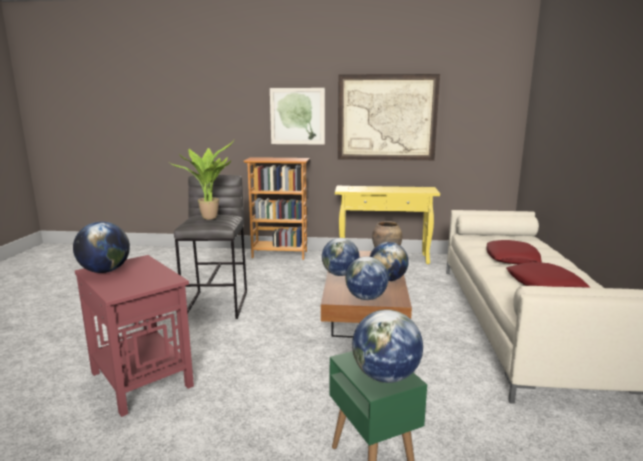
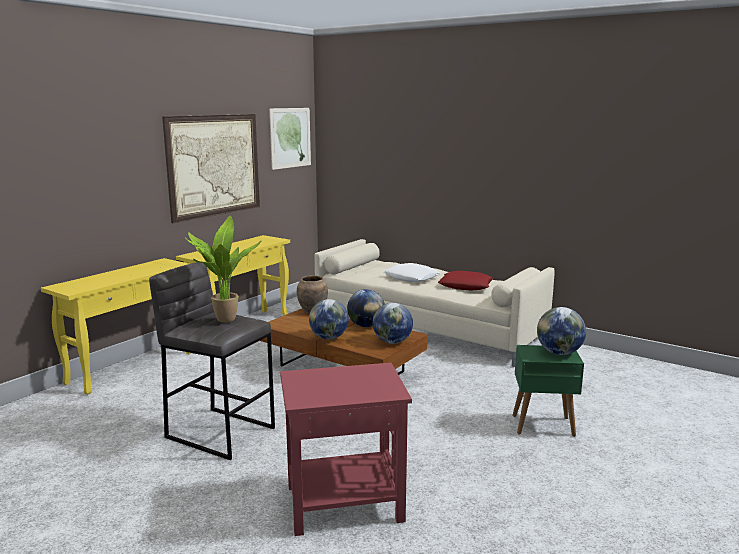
camera: 60 degrees left, 0 degrees up
globe [73,222,130,273] -> none
bookcase [244,157,310,260] -> yellow console table [41,258,191,395]
picture [270,88,325,145] -> picture moved to [269,108,311,170]
red pillow [486,240,542,264] -> white pillow [383,263,441,282]

